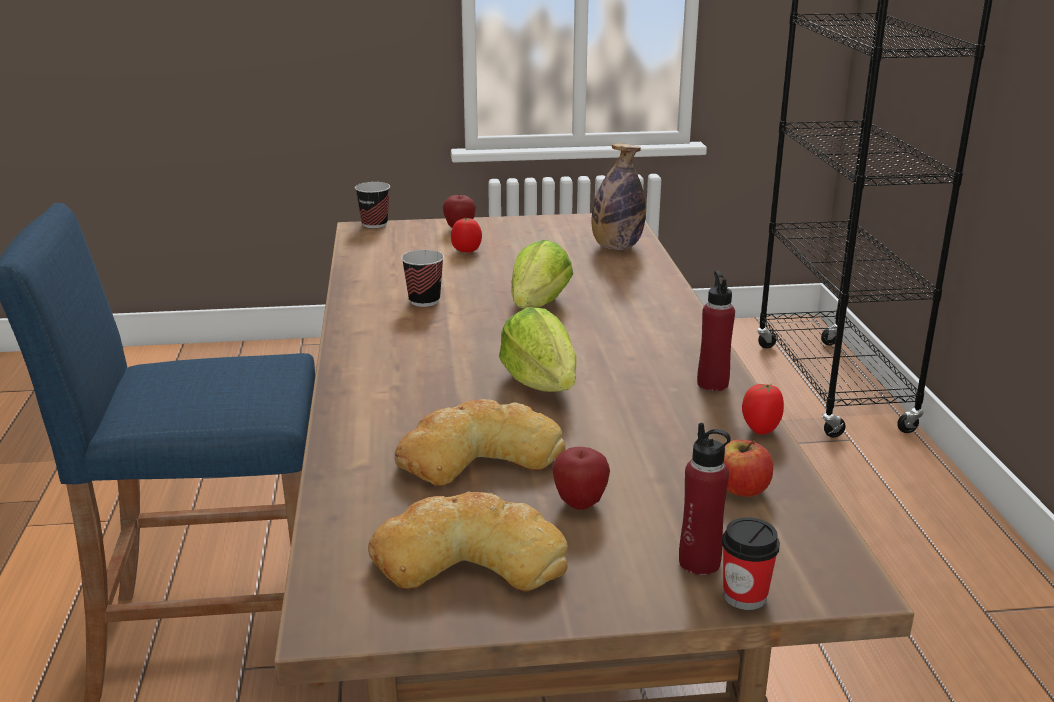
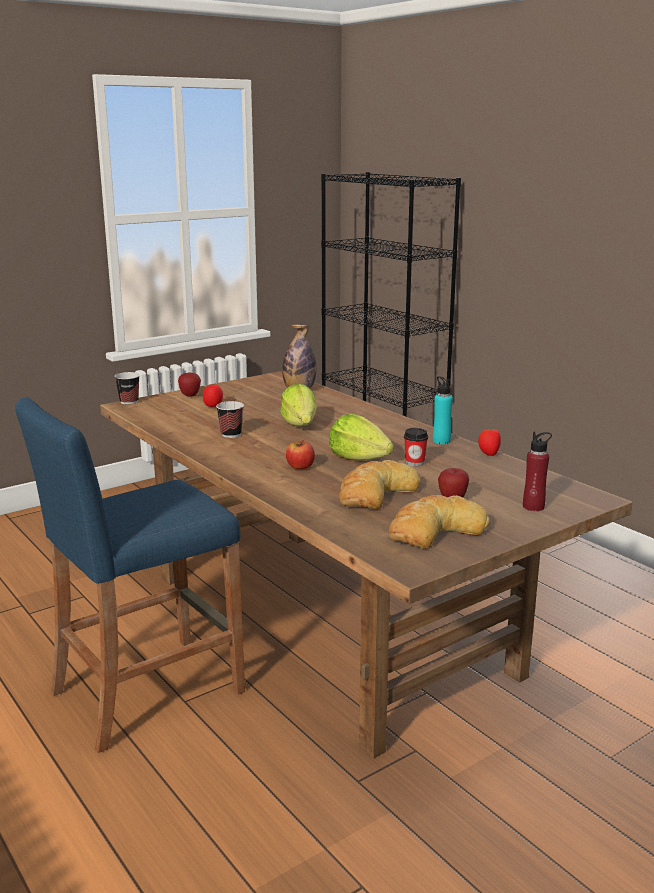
camera: 30 degrees left, 5 degrees down
red bottle [697,271,735,391] -> turquoise bottle [433,376,453,444]
cup [722,517,780,610] -> cup moved to [404,428,428,466]
apple [724,440,773,497] -> apple moved to [286,440,315,469]

